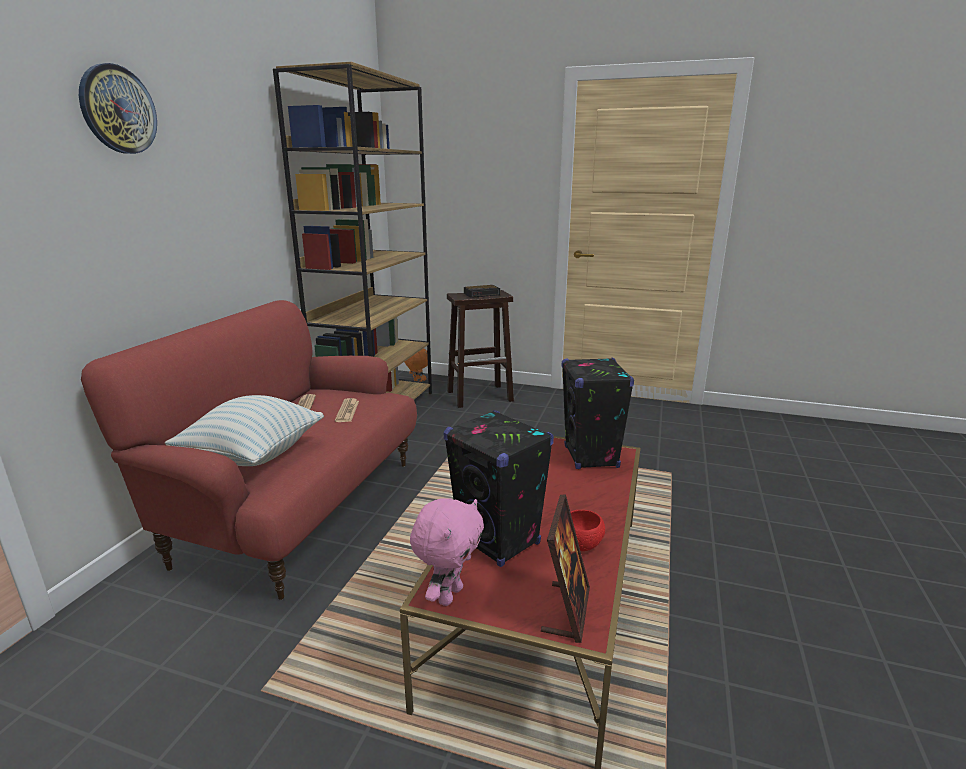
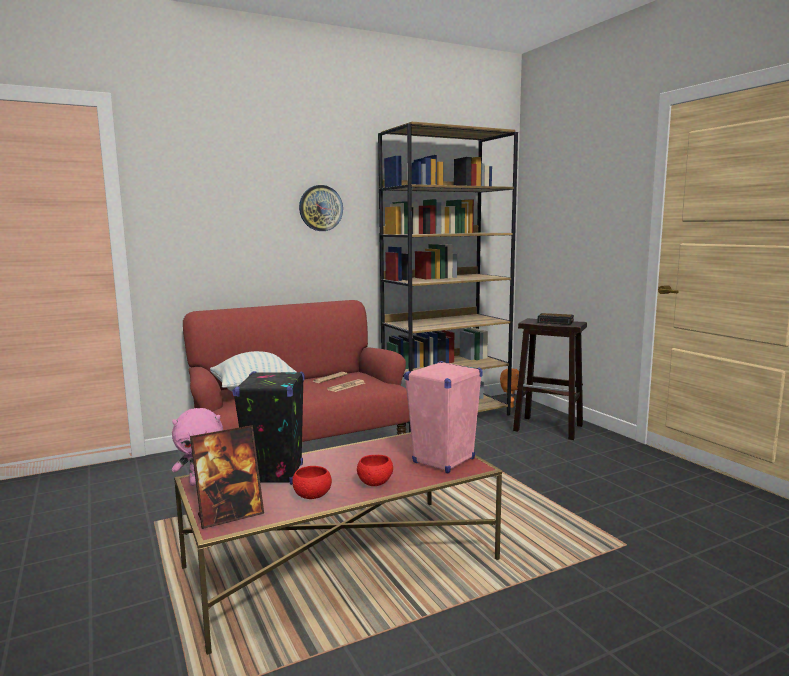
camera: 45 degrees right, 10 degrees down
wall clock [79,63,157,154] -> wall clock moved to [299,185,343,231]
black speaker [562,358,634,469] -> pink speaker [404,361,483,473]
none -> red bowl [357,455,393,486]

